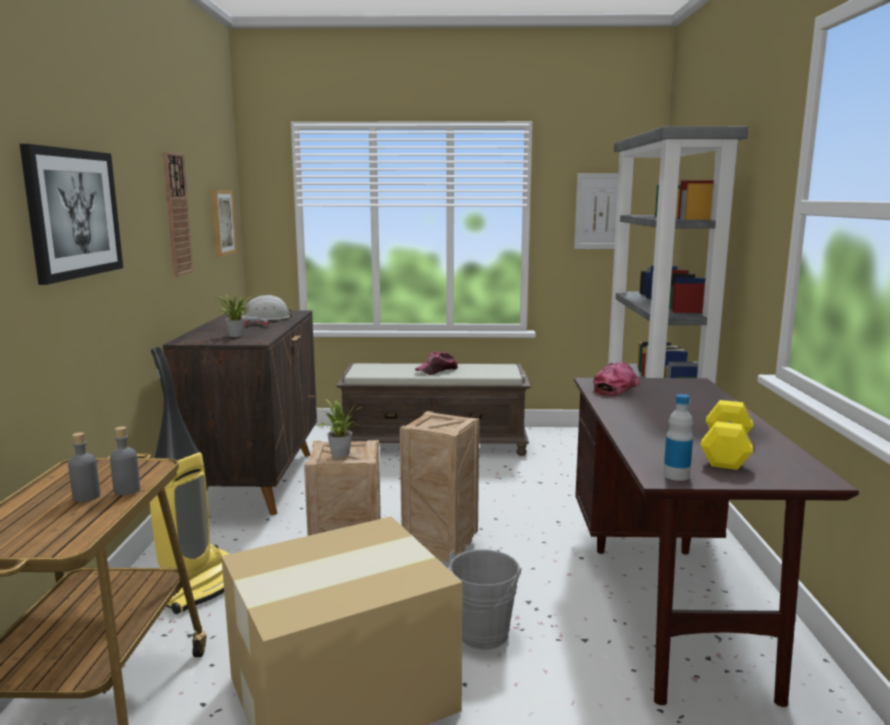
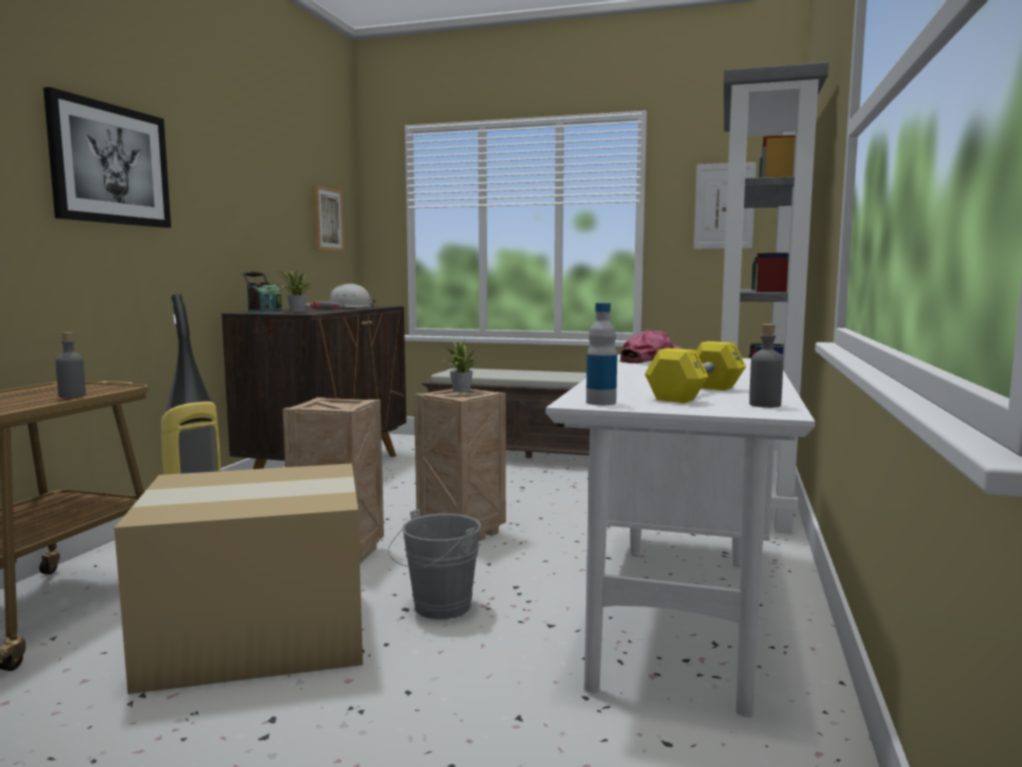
camera: 15 degrees right, 5 degrees down
grey bottle [68,432,100,502] -> grey bottle moved to [749,324,783,408]
wall clock [163,152,194,277] -> none
potted plant [312,399,362,457] -> potted plant moved to [441,340,478,392]
cap [415,351,458,375] -> none
brown desk [574,378,859,707] -> white desk [546,355,815,717]
none -> radio [242,271,282,312]

